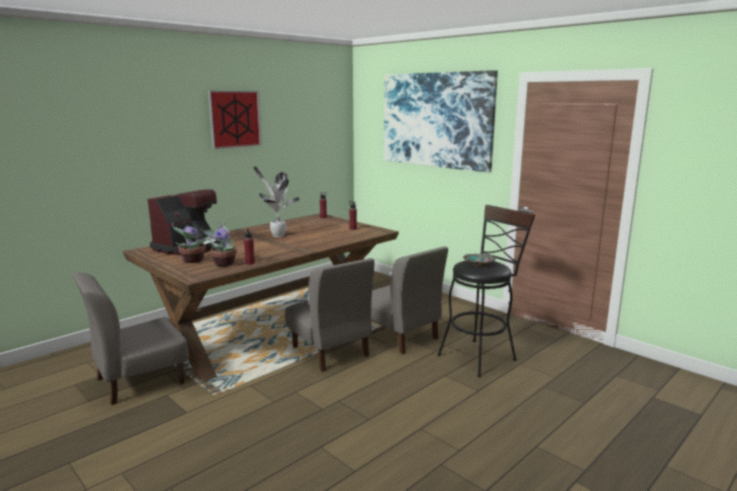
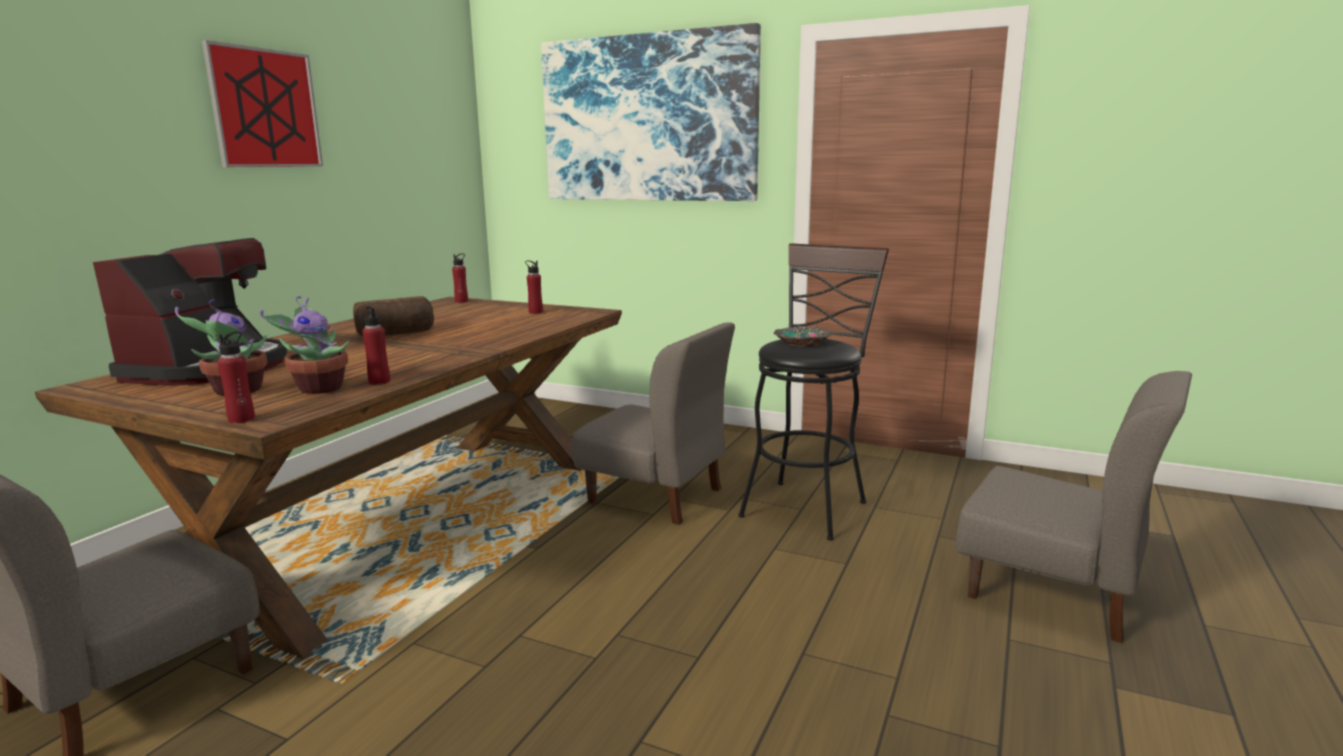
camera: 20 degrees left, 0 degrees up
potted plant [253,166,300,237] -> bread [353,296,434,336]
grey chair [285,258,375,372] -> grey chair moved to [956,371,1192,643]
none -> red bottle [218,331,255,424]

